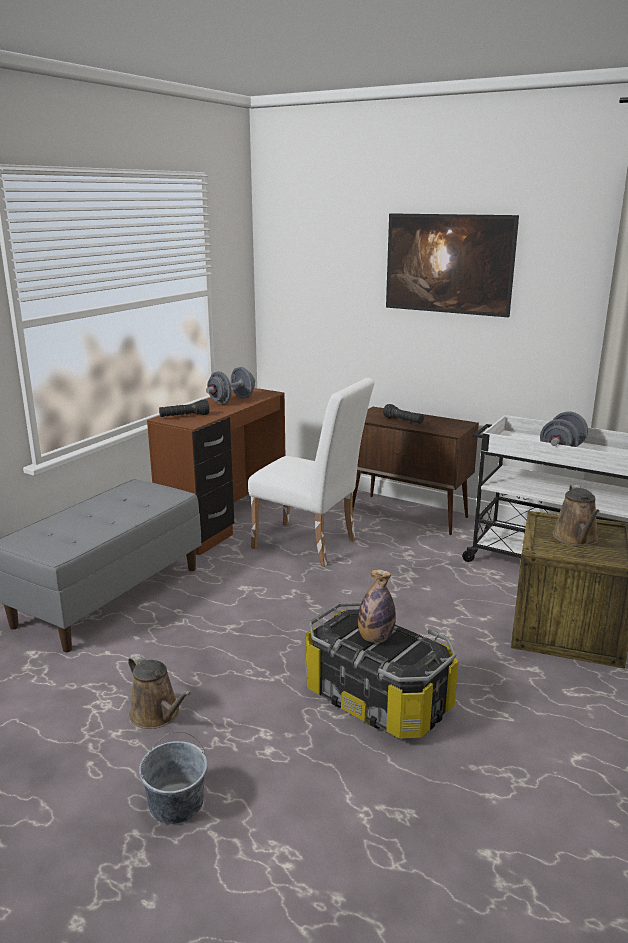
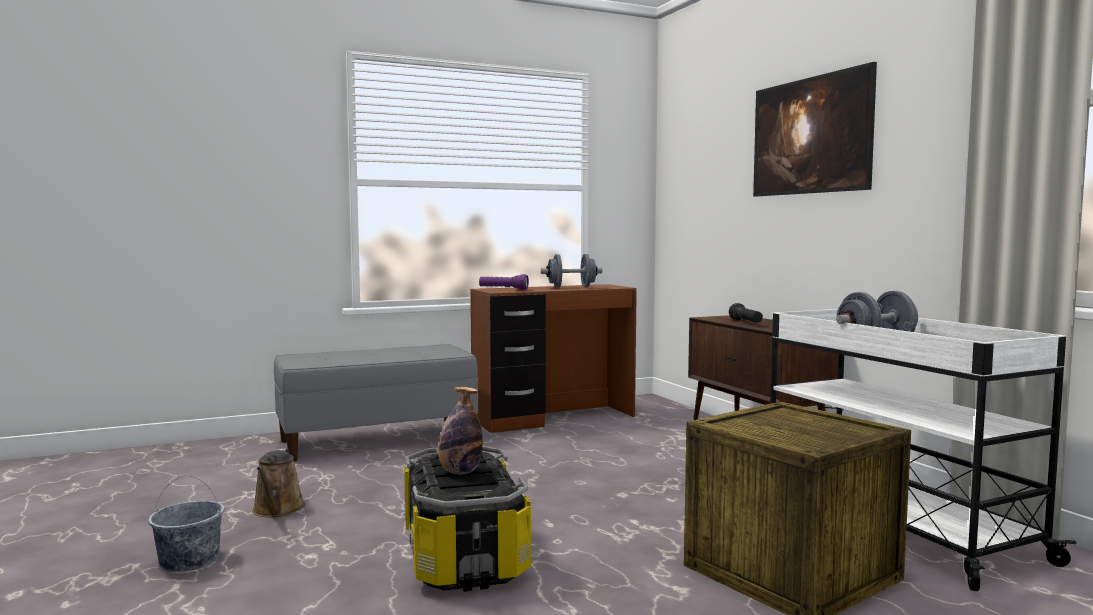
camera: 35 degrees right, 15 degrees down
black flashlight [159,399,209,417] -> purple flashlight [479,274,529,290]
white chair [248,378,375,567] -> none
brown watering can [553,485,599,546] -> none

